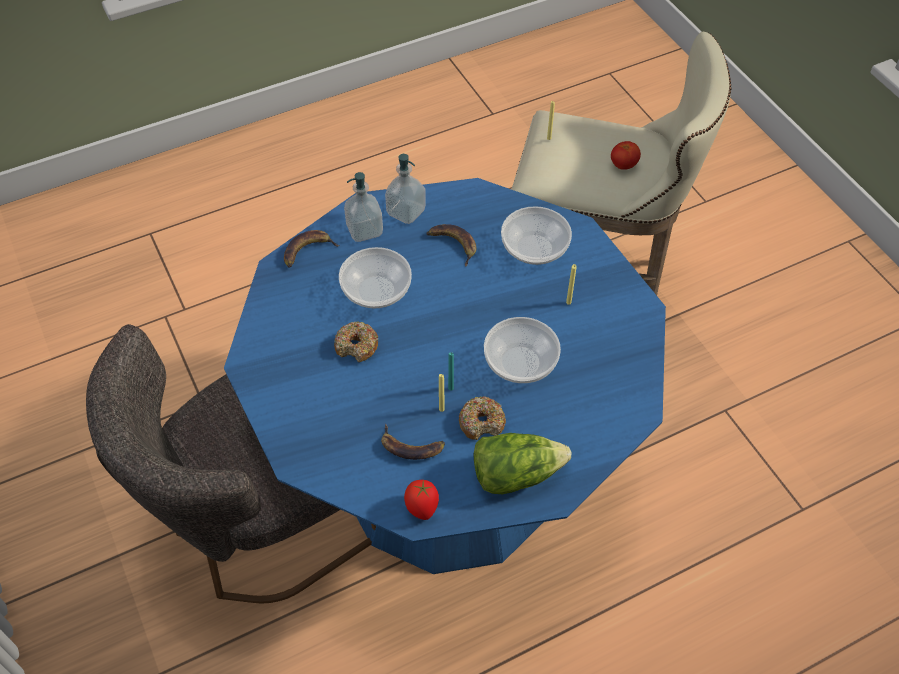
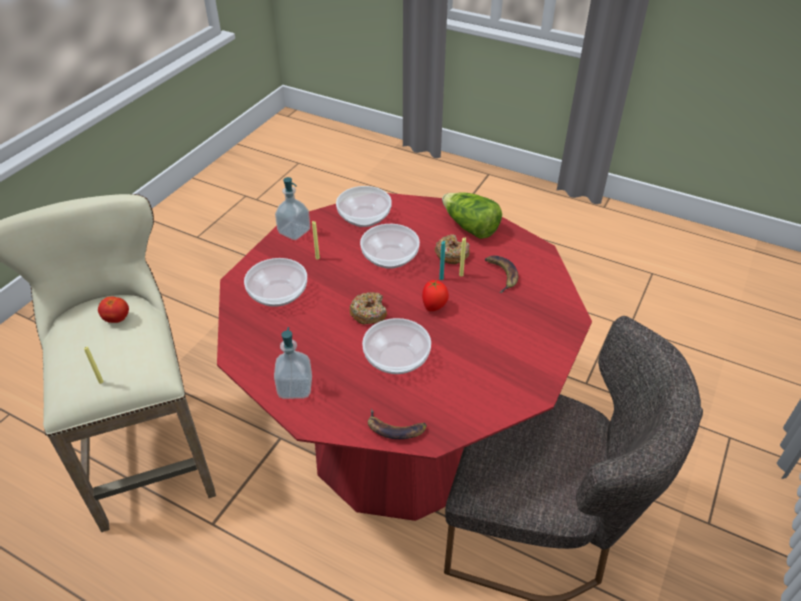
camera: 125 degrees left, 10 degrees down
blue dining table [224,178,666,574] -> red dining table [217,193,592,521]
donut [334,321,378,362] -> donut moved to [350,292,387,324]
soap dispenser [344,172,383,242] -> soap dispenser moved to [275,177,310,240]
tomato [404,480,439,520] -> tomato moved to [422,280,449,311]
banana [426,224,477,267] -> none
none -> bowl [336,186,392,227]

